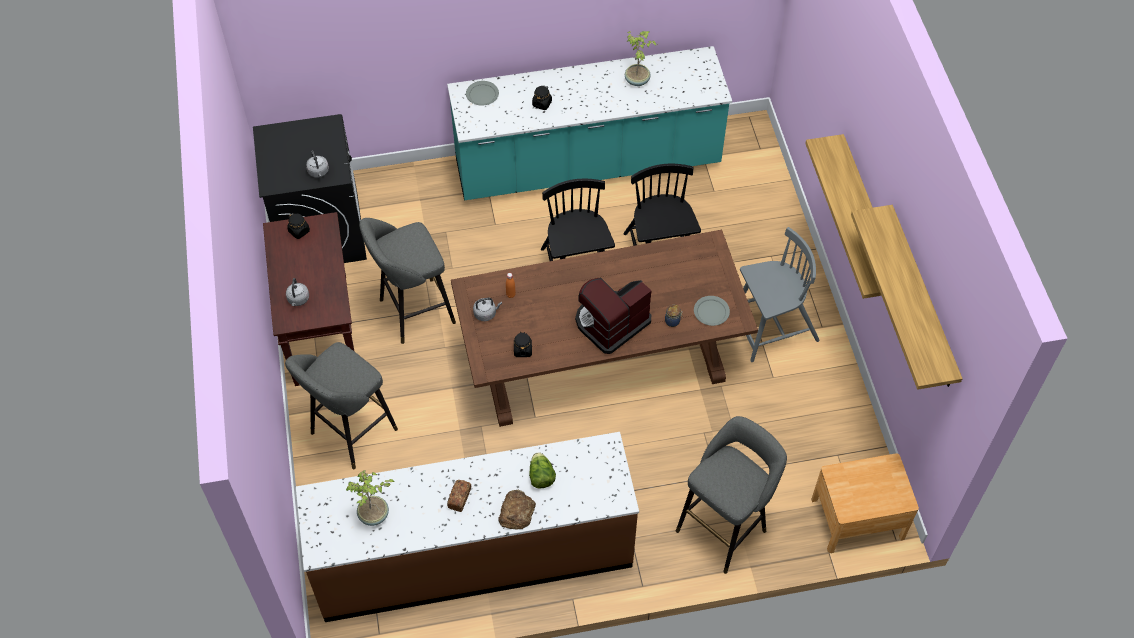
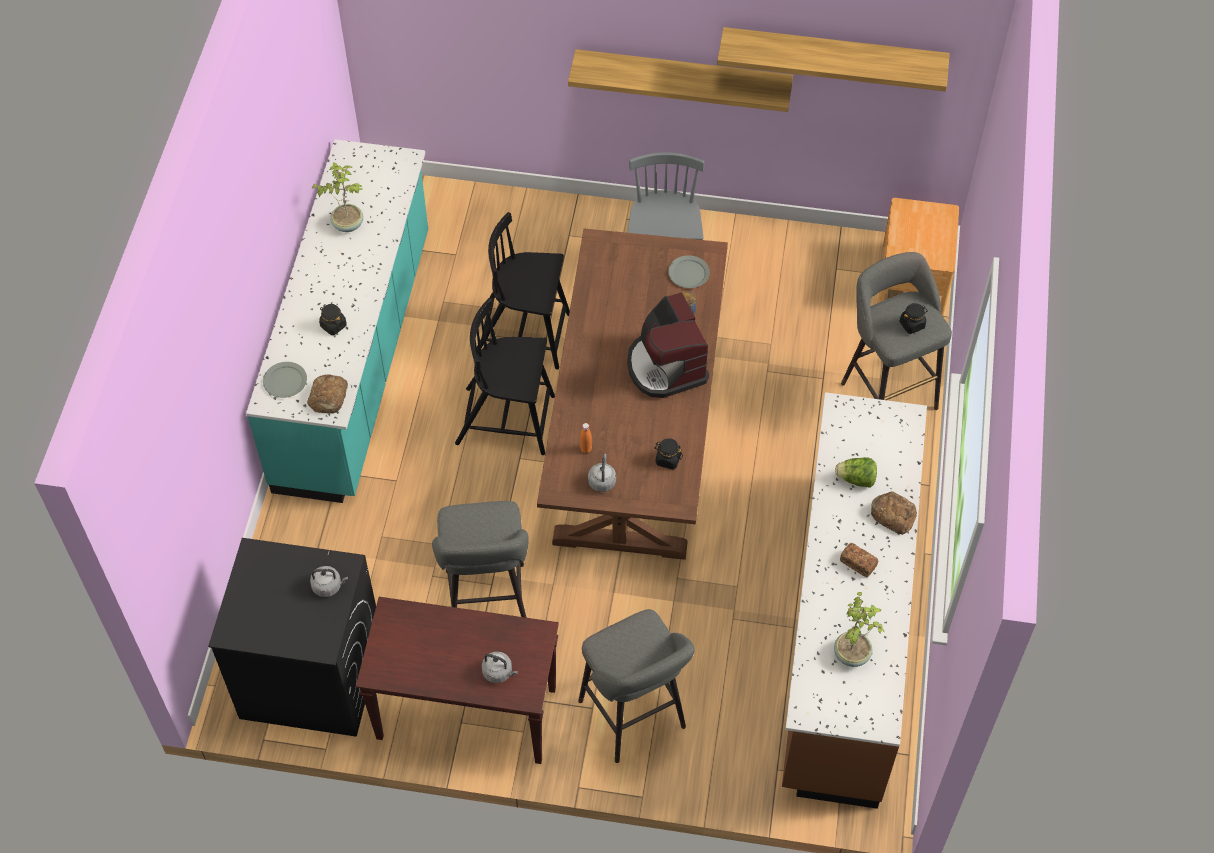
camera: 70 degrees left, 0 degrees up
black jar [287,213,310,239] -> black jar moved to [899,303,928,334]
none -> bread [307,374,348,414]

